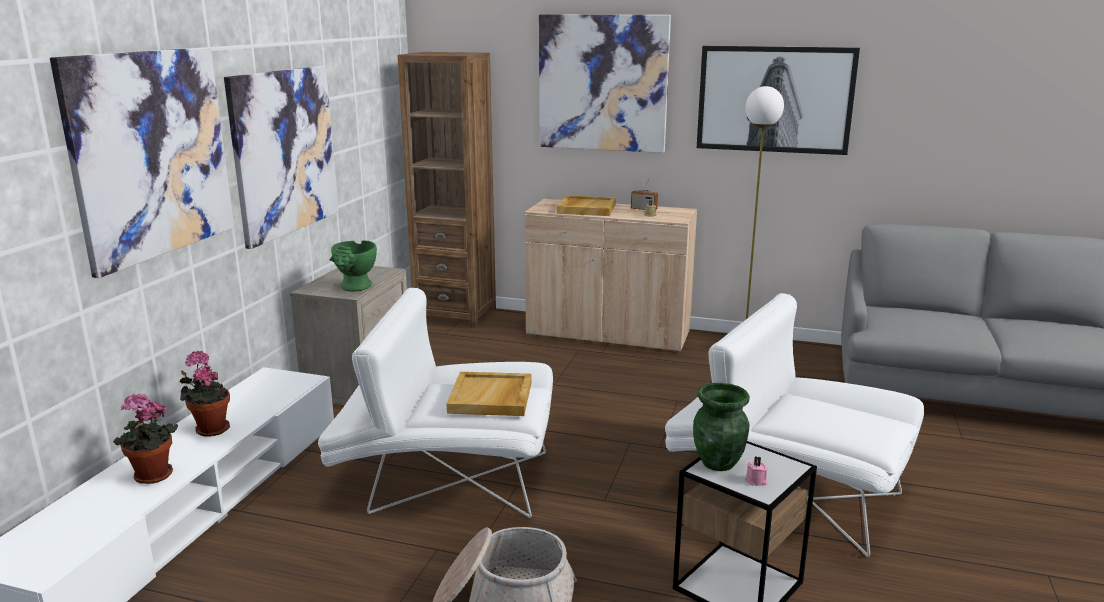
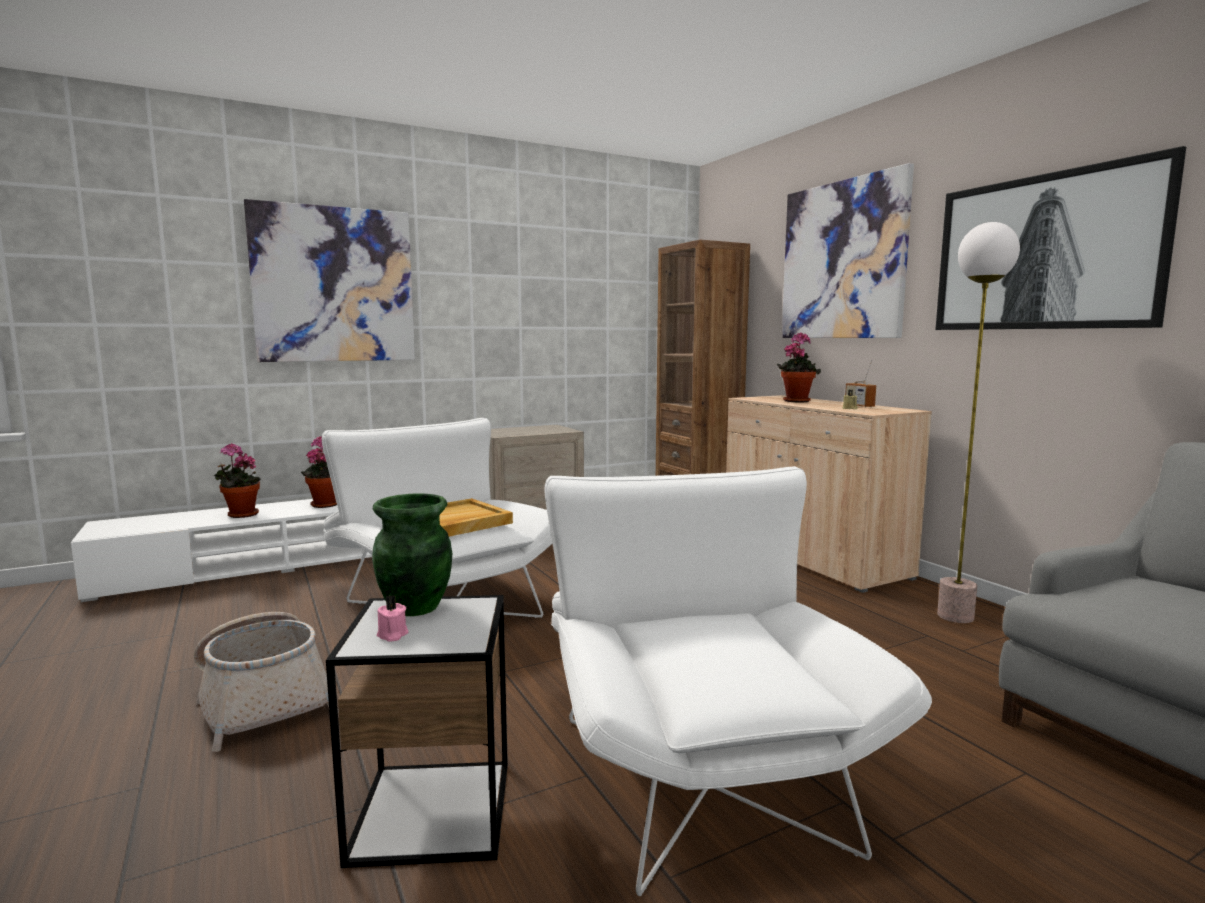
camera: 45 degrees right, 10 degrees down
picture [224,66,339,249] -> none
green vase [330,240,377,292] -> none
beige tray [557,195,616,216] -> potted plant [777,332,821,403]

